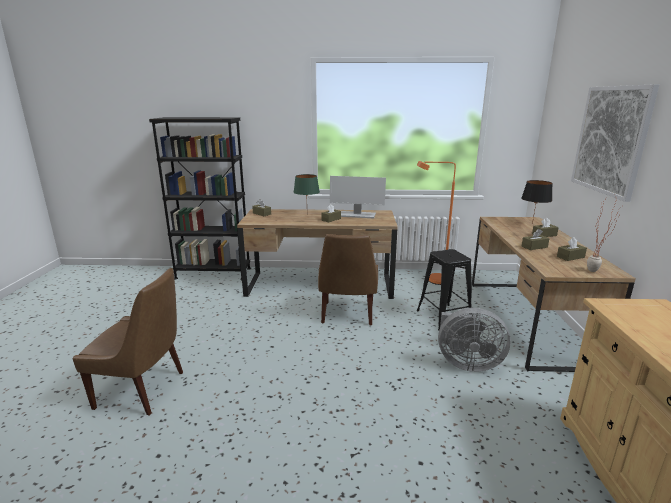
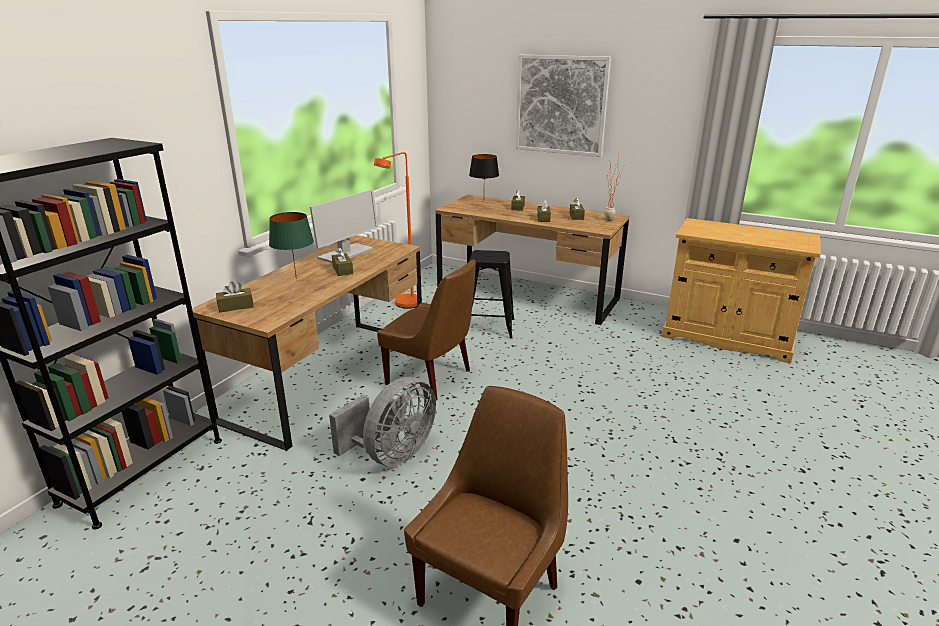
camera: 65 degrees left, 5 degrees up
grey fan [438,308,511,372] -> grey fan moved to [329,377,436,466]

